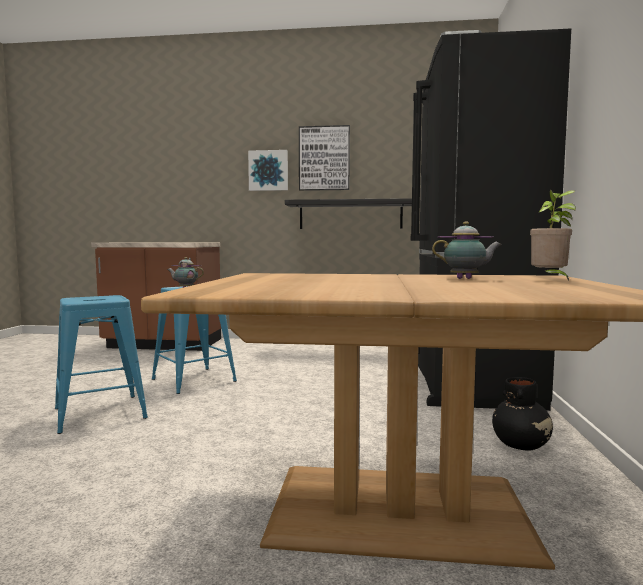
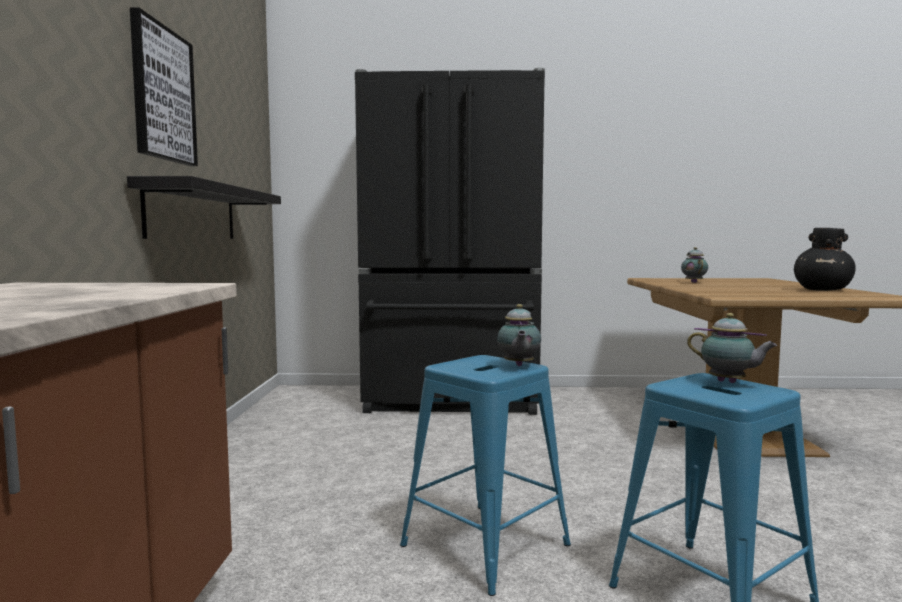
camera: 95 degrees left, 0 degrees up
picture [248,150,288,191] -> none
black vase [492,377,553,451] -> black vase moved to [794,228,856,291]
potted plant [530,190,576,281] -> none
none -> teapot [687,313,777,383]

